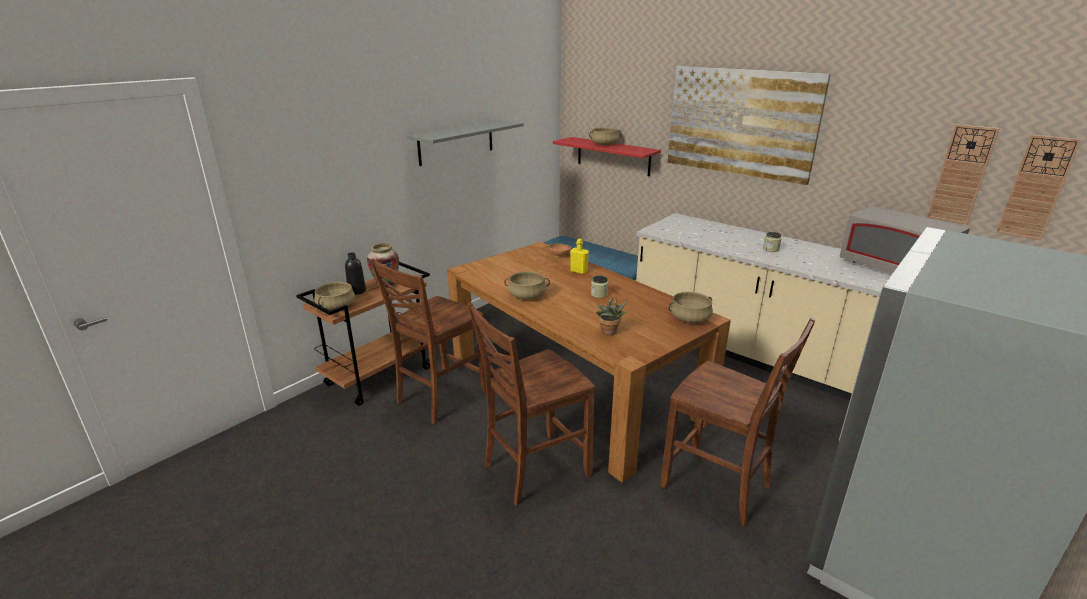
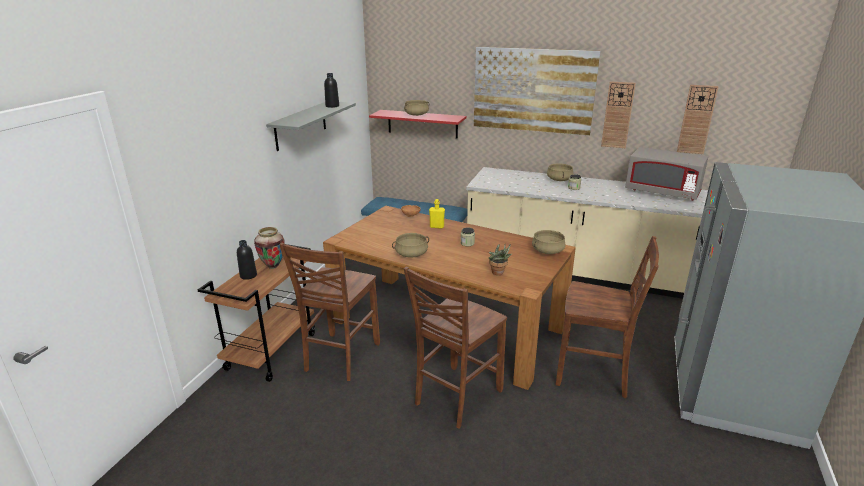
camera: 20 degrees left, 0 degrees up
beige cooking pot [314,282,355,310] -> beige cooking pot moved to [547,163,574,181]
wall clock [996,135,1081,241] -> wall clock moved to [601,81,636,148]
none -> black bottle [324,73,339,108]

